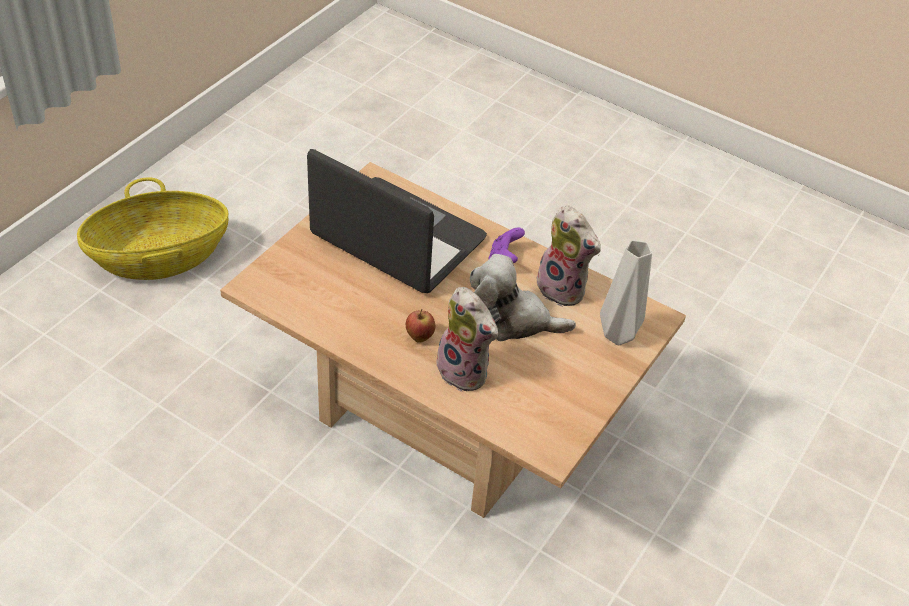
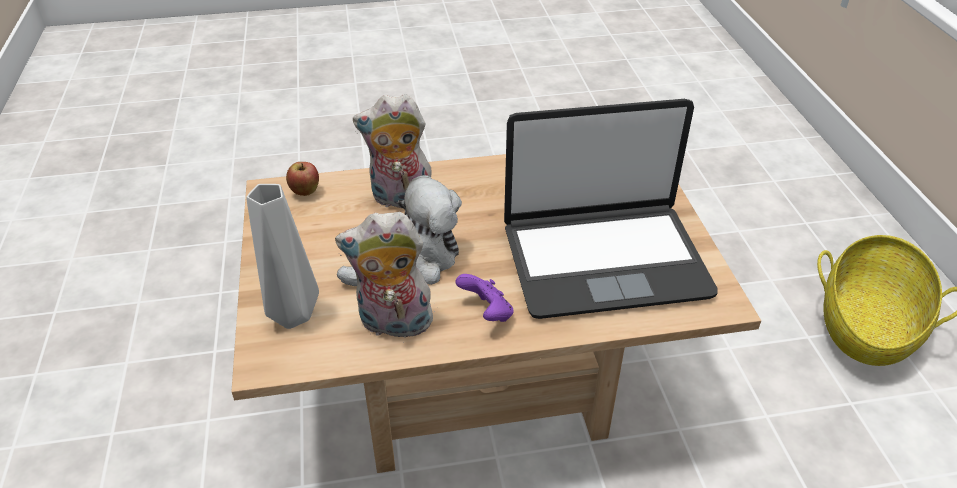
camera: 140 degrees right, 5 degrees down
apple [406,309,435,343] -> apple moved to [286,162,319,196]

